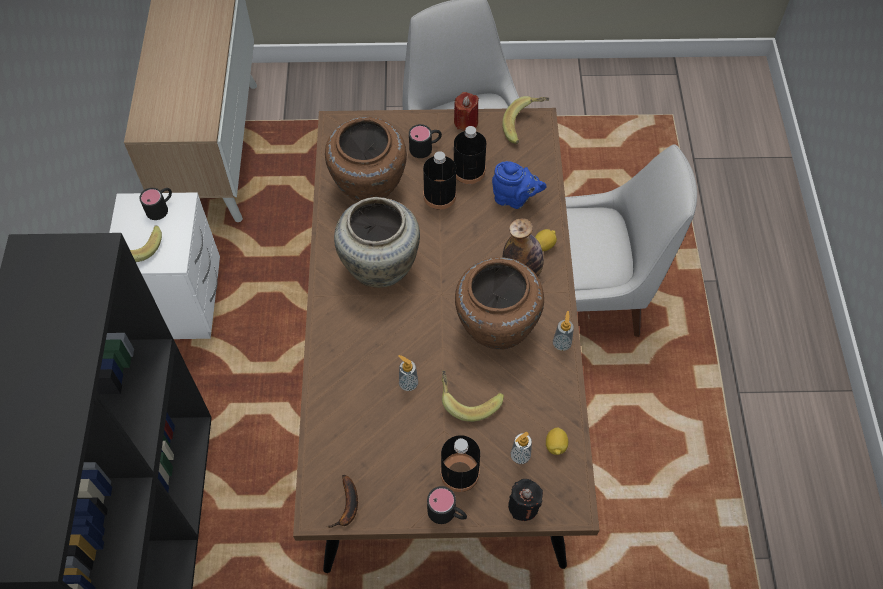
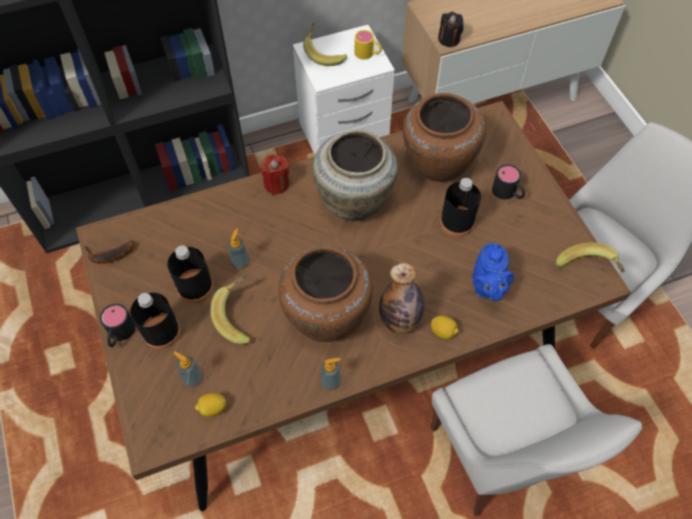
camera: 70 degrees right, 0 degrees up
black mug [139,188,172,220] -> yellow mug [355,30,382,60]
red candle [454,92,479,131] -> red candle moved to [261,154,289,195]
black bottle [454,126,486,184] -> black bottle moved to [167,245,214,303]
black candle [508,479,543,521] -> black candle moved to [438,12,464,47]

